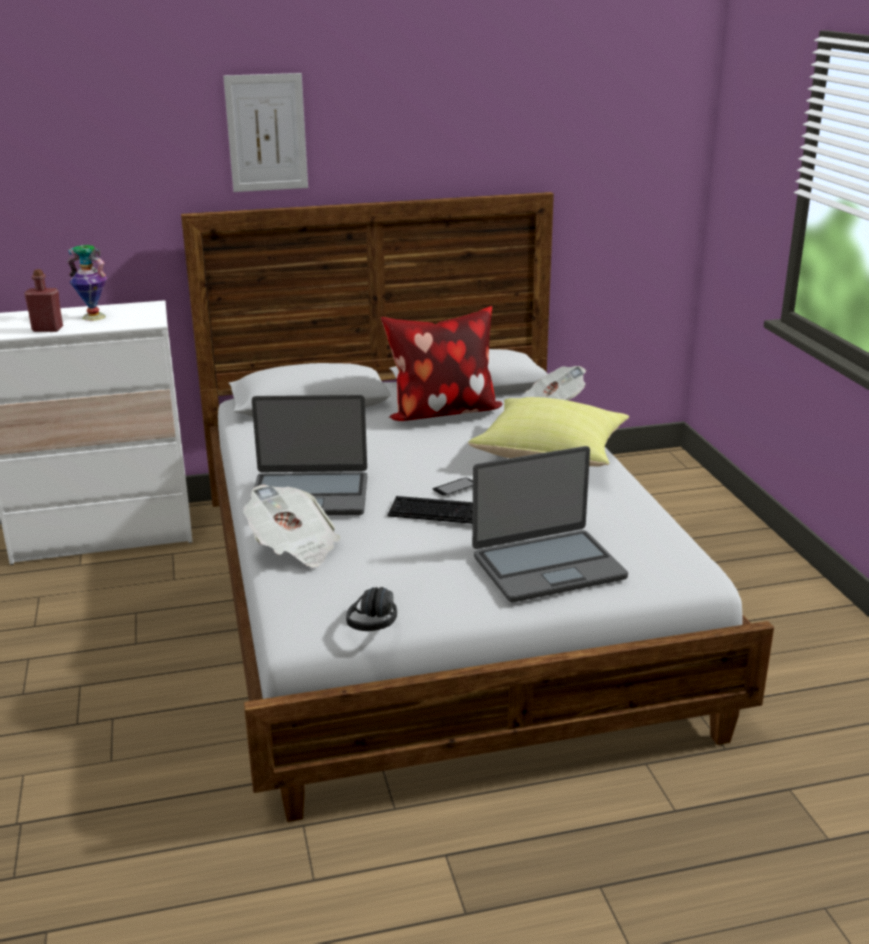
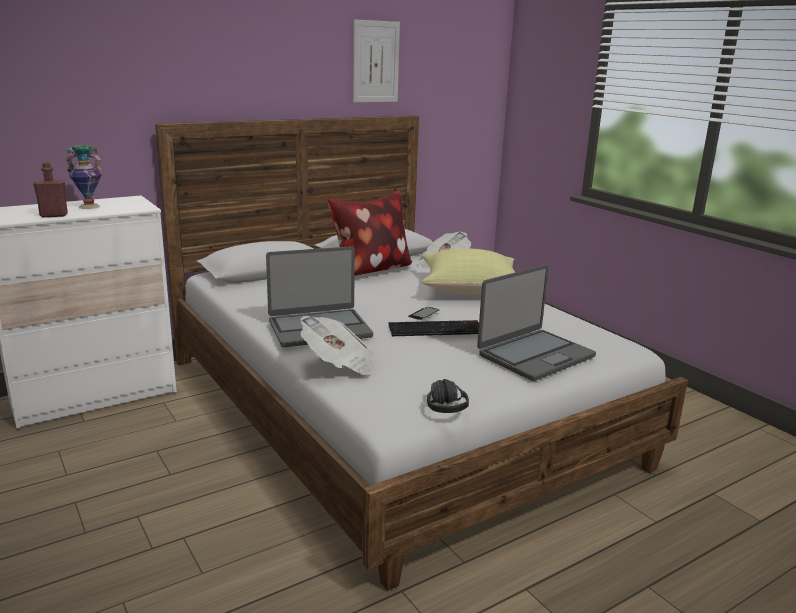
camera: 20 degrees left, 5 degrees down
picture [223,73,308,192] -> picture moved to [353,19,400,103]

